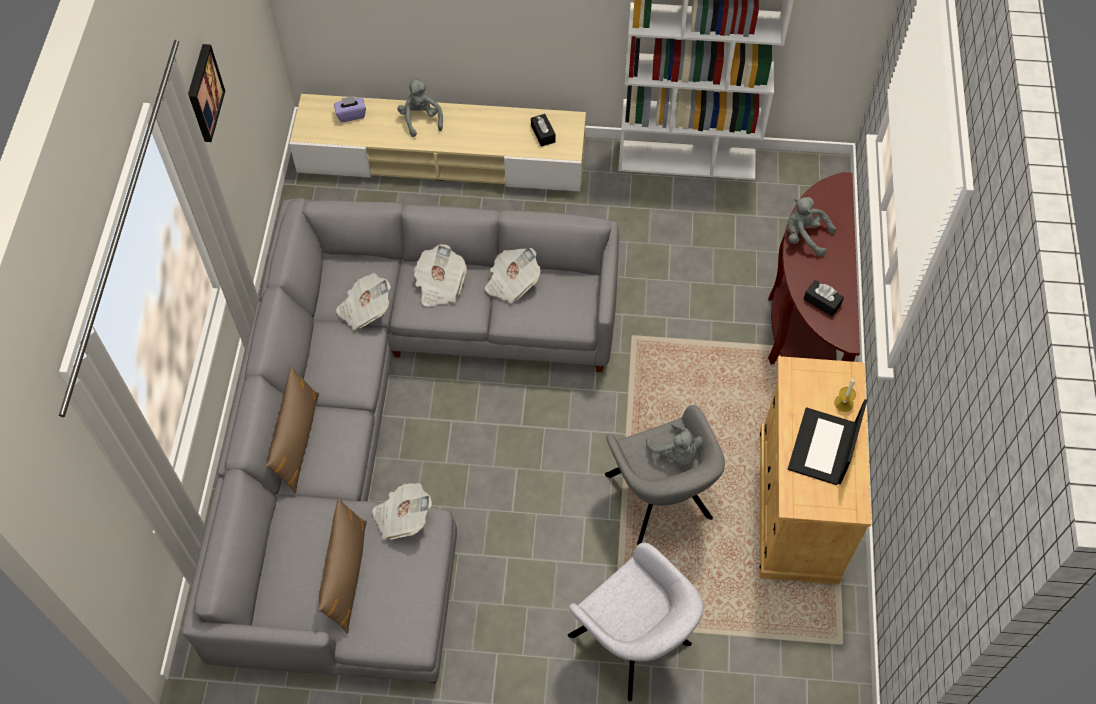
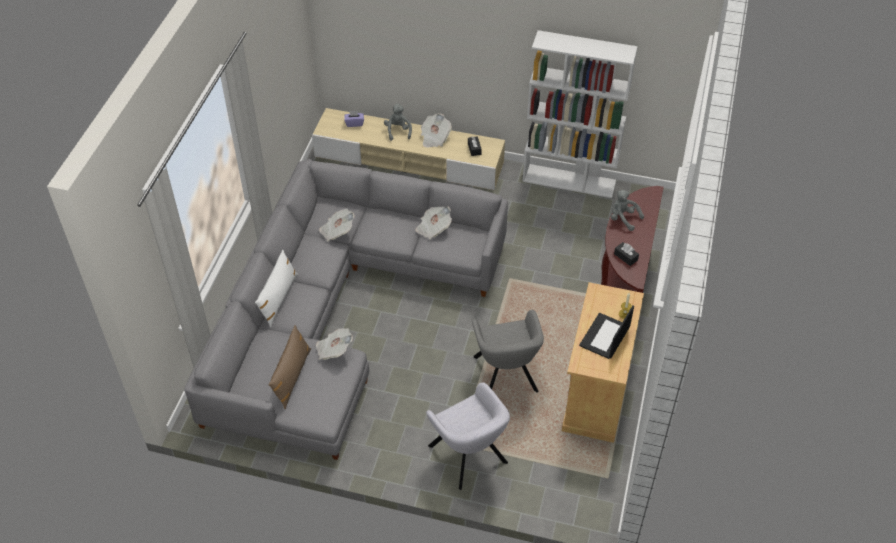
camera: 10 degrees right, 10 degrees down
picture [188,44,225,142] -> none
brown pillow [266,366,319,494] -> white pillow [255,250,298,327]
newspaper [414,244,467,307] -> newspaper moved to [421,113,452,148]
grey plush toy [646,423,703,466] -> none

